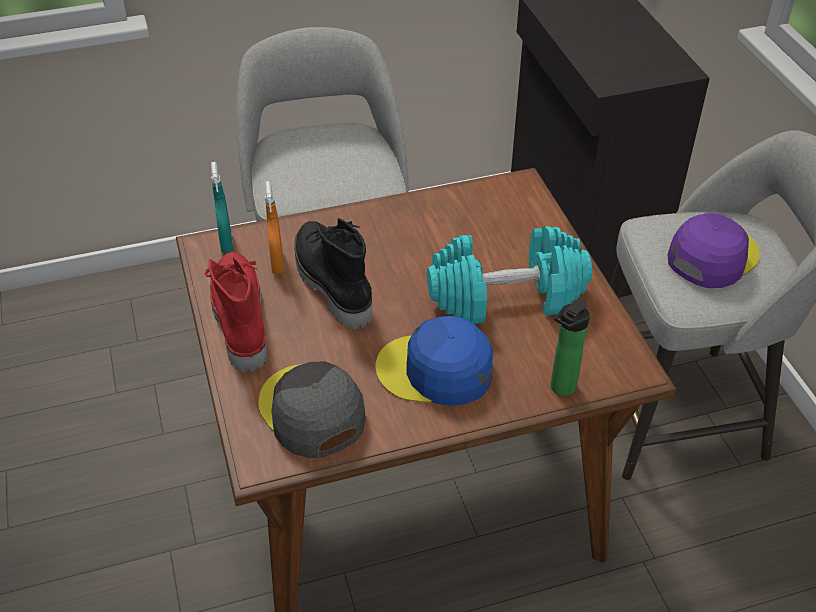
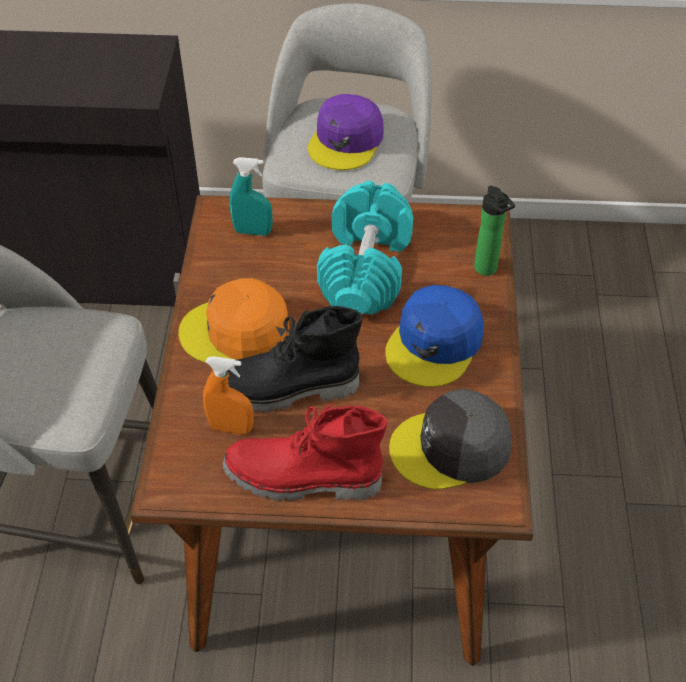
camera: 70 degrees left, 5 degrees up
turquoise spray bottle [211,162,233,254] -> turquoise spray bottle moved to [230,157,273,236]
purple cap [668,213,760,288] -> purple cap turned 135 degrees counterclockwise [308,94,384,170]
none -> orange cap [178,278,289,363]

